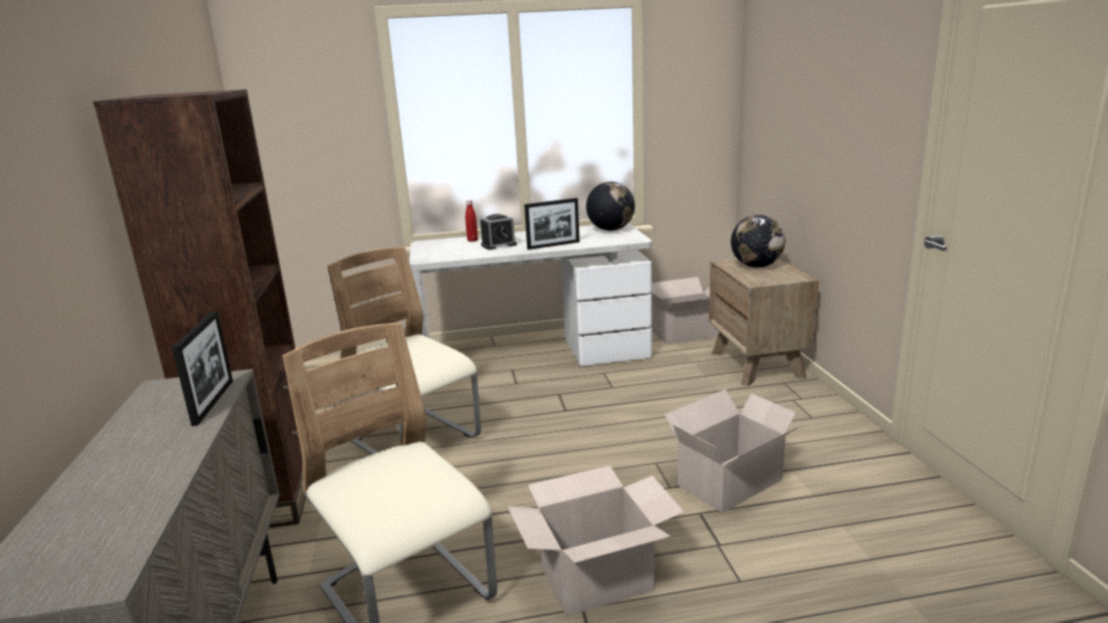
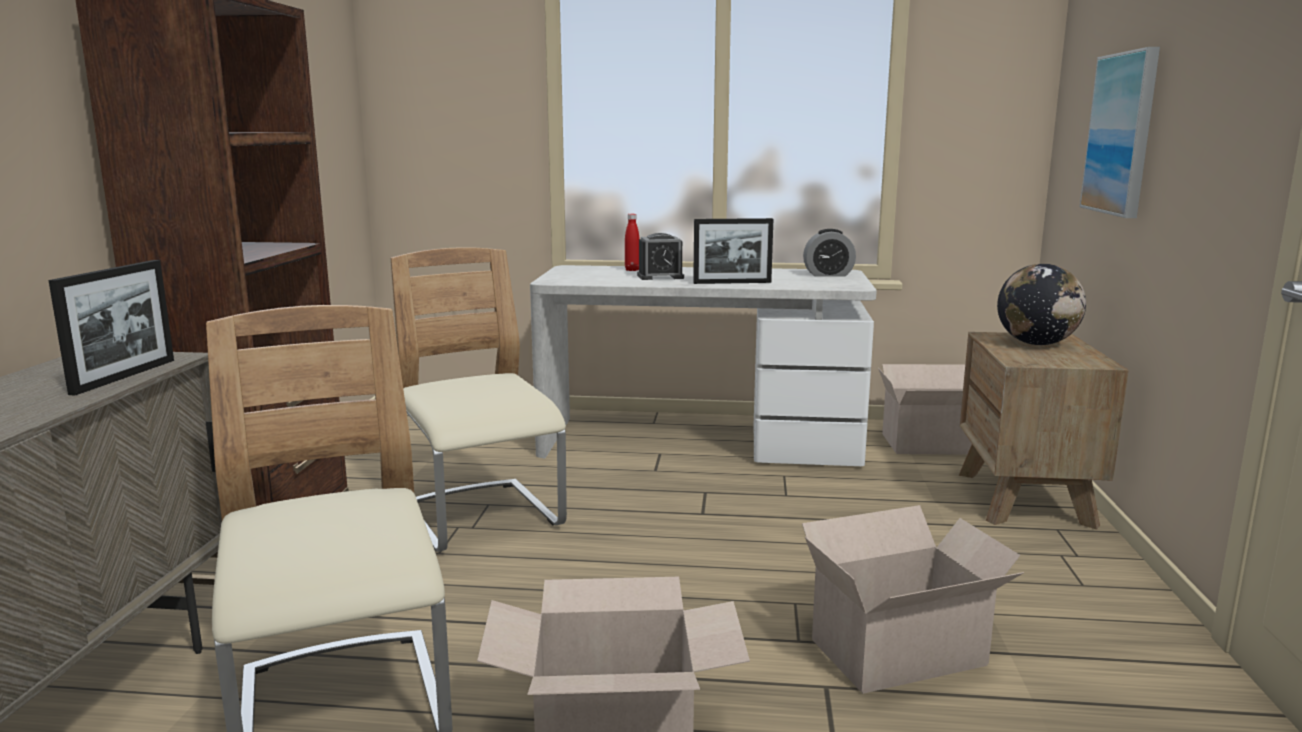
camera: 15 degrees right, 5 degrees down
globe [586,182,635,231] -> alarm clock [803,229,856,277]
none -> picture [1080,47,1160,218]

